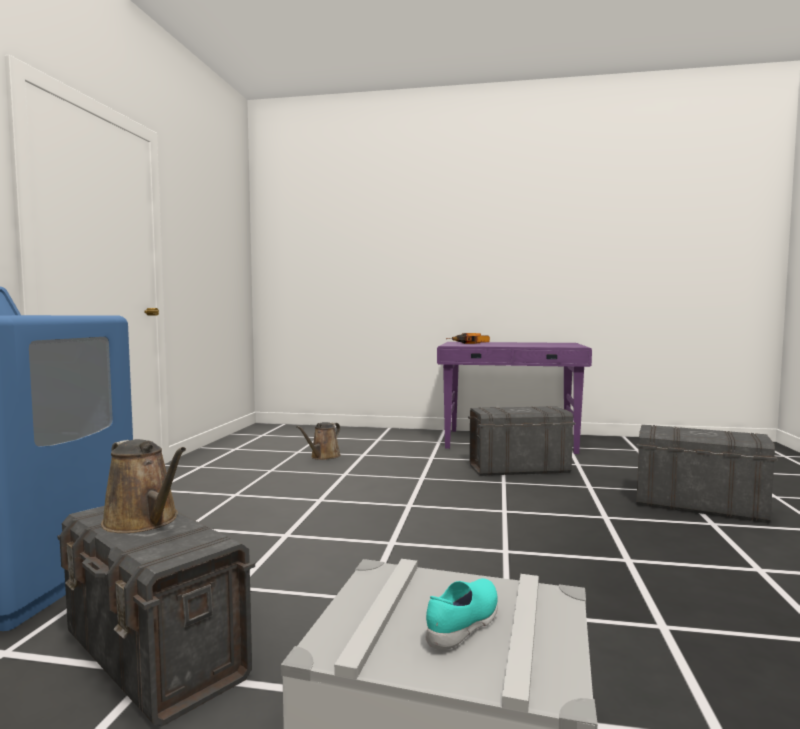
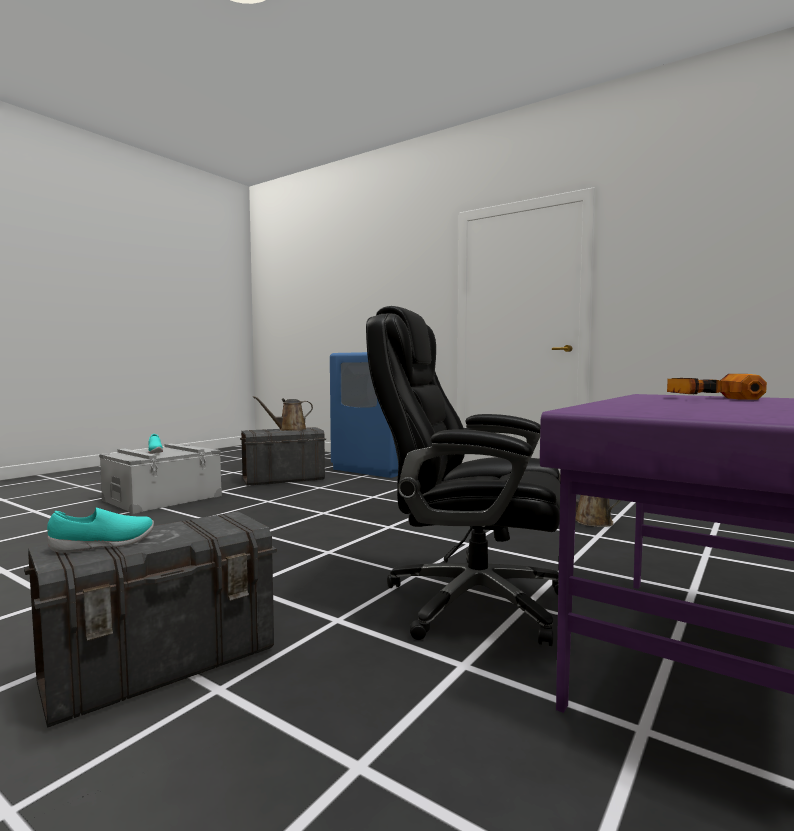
camera: 115 degrees right, 0 degrees up
grey storage box [468,406,575,476] -> black office chair [366,306,560,646]
none -> turquoise shoe [47,508,154,553]

